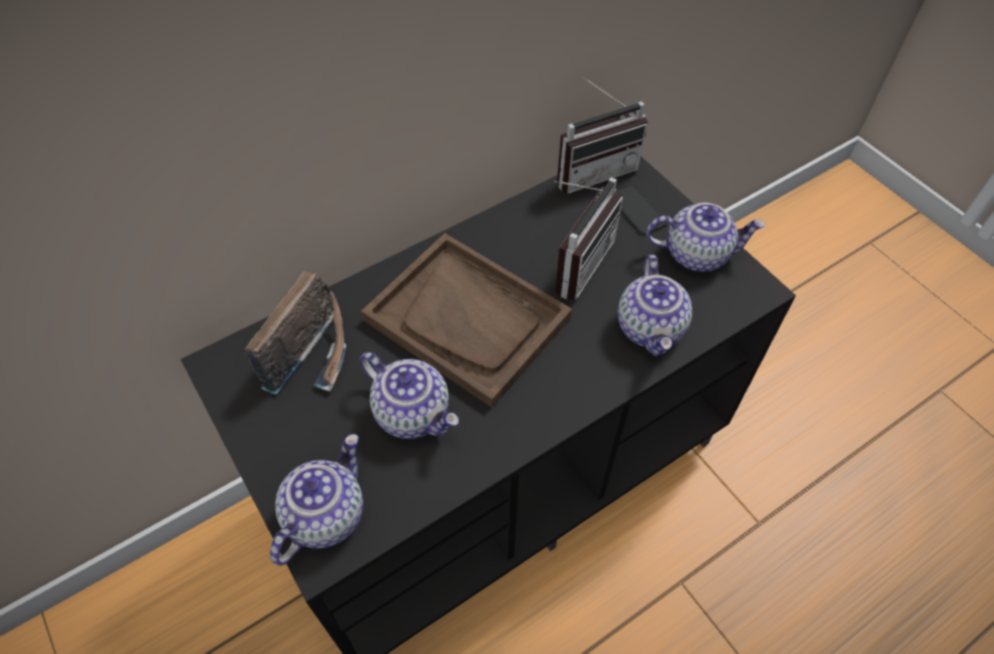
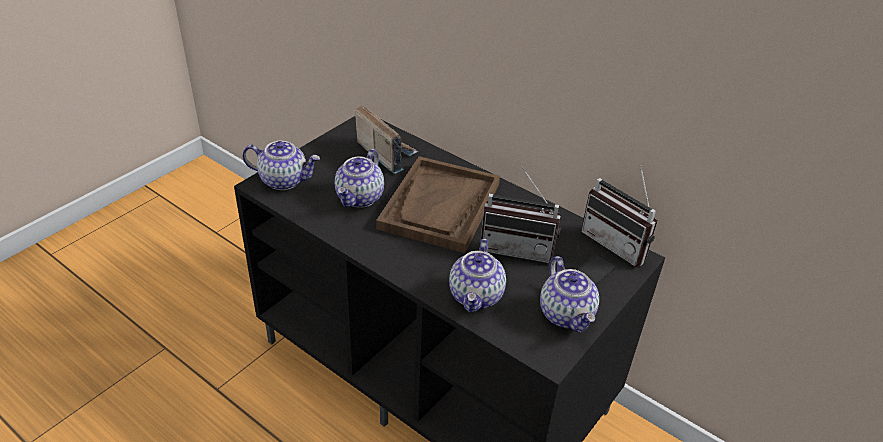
camera: 70 degrees right, 15 degrees down
radio [245,271,346,395] -> radio turned 135 degrees counterclockwise [355,105,418,174]
teapot [618,255,692,356] -> teapot turned 60 degrees counterclockwise [449,239,506,313]

